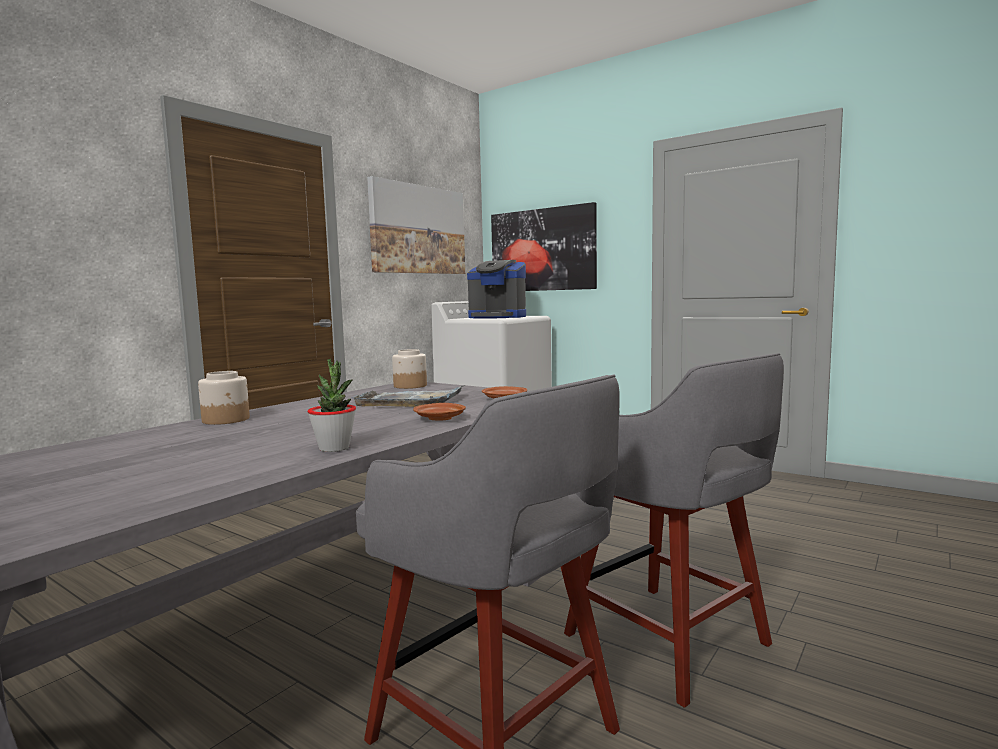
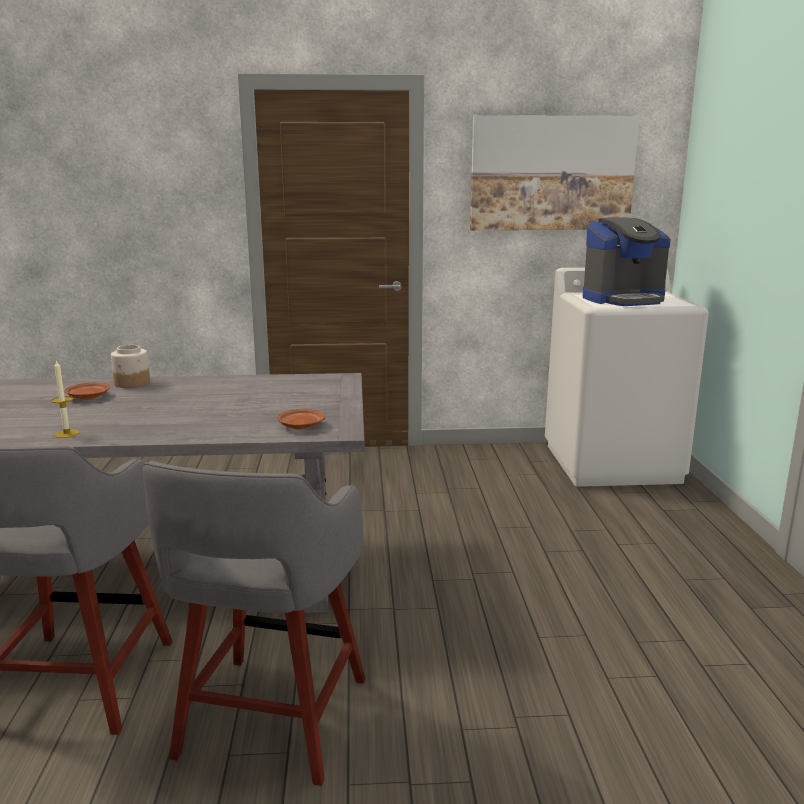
camera: 50 degrees right, 10 degrees up
potted plant [308,359,356,452] -> candle [51,360,80,438]
grey tray [351,385,465,407] -> none
jar [392,349,427,389] -> none
brown plate [413,403,466,421] -> brown plate moved to [64,383,110,400]
coffee machine [467,260,526,319] -> coffee machine turned 90 degrees counterclockwise [583,217,671,306]
picture [491,202,597,291] -> none

